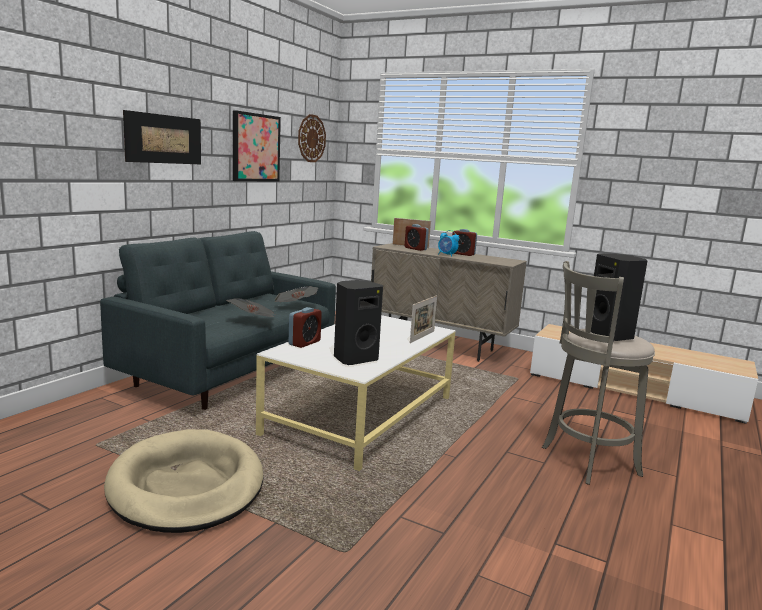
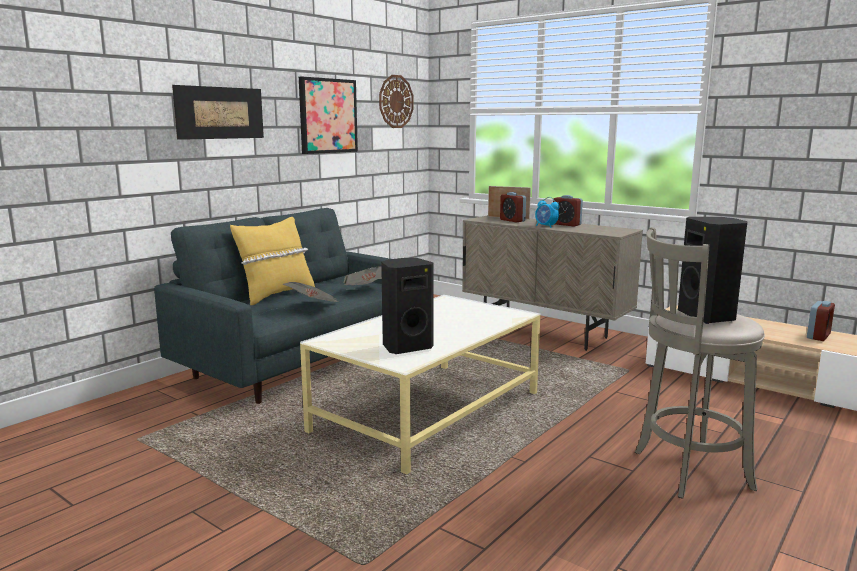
camera: 10 degrees right, 0 degrees up
beige dog bed [104,429,264,533] -> none
alarm clock [288,307,322,348] -> alarm clock moved to [807,301,835,341]
picture frame [410,295,437,343] -> none
none -> yellow pillow [230,217,315,305]

